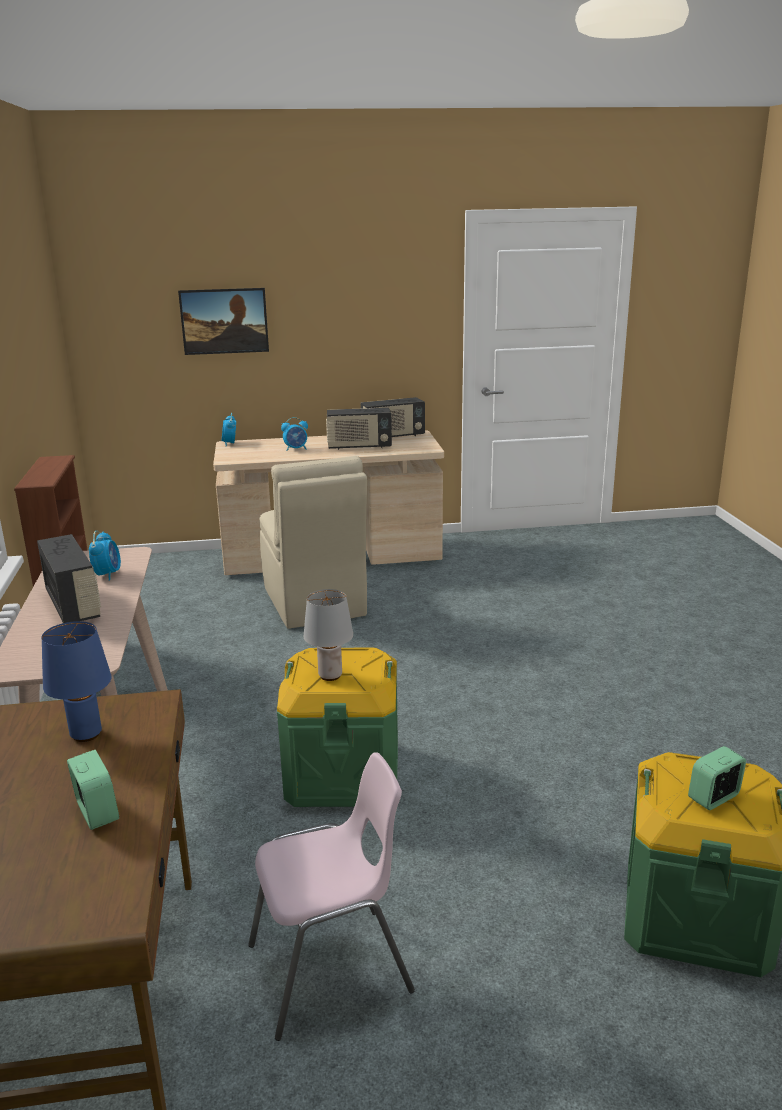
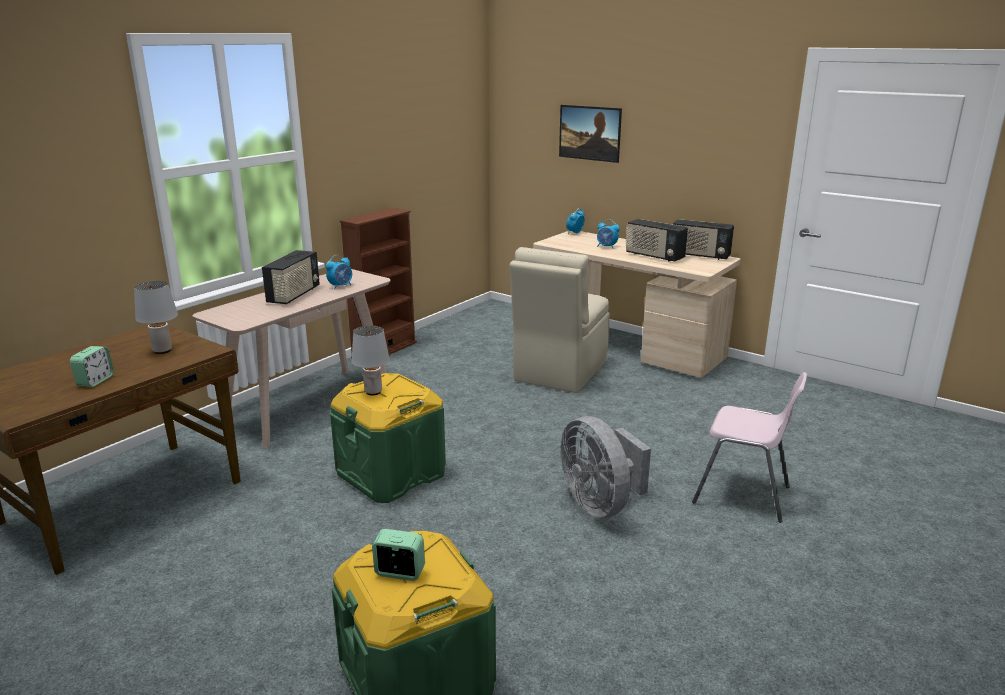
camera: 45 degrees right, 0 degrees up
blue table lamp [41,621,111,742] -> grey table lamp [134,281,178,354]
pink chair [248,752,415,1041] -> pink chair moved to [692,372,807,523]
none -> grey fan [561,416,651,518]

